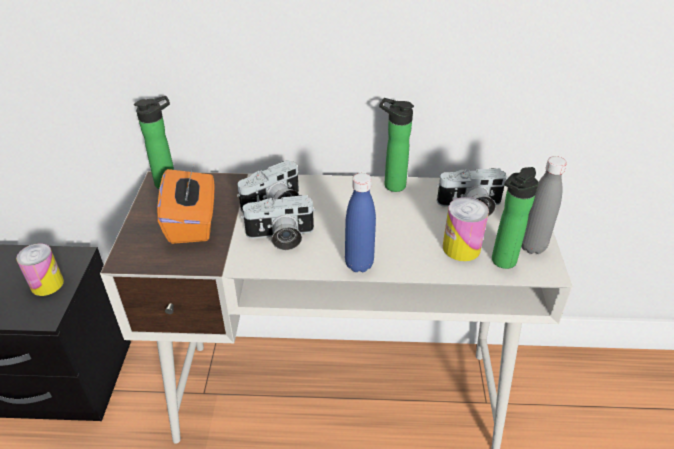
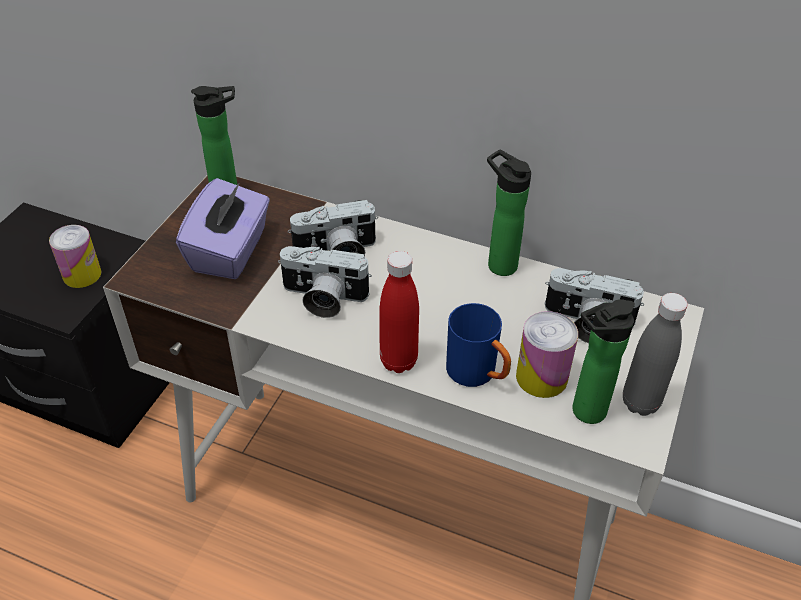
camera: 20 degrees right, 5 degrees up
orange tissue box [157,165,214,244] -> purple tissue box [176,178,270,279]
blue bottle [345,173,376,272] -> red bottle [379,251,419,373]
none -> blue mug [446,303,511,387]

